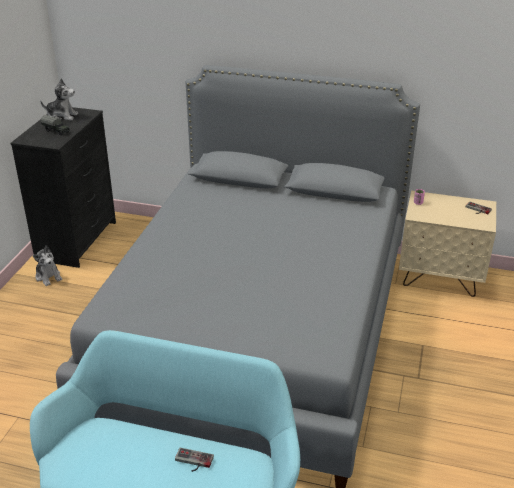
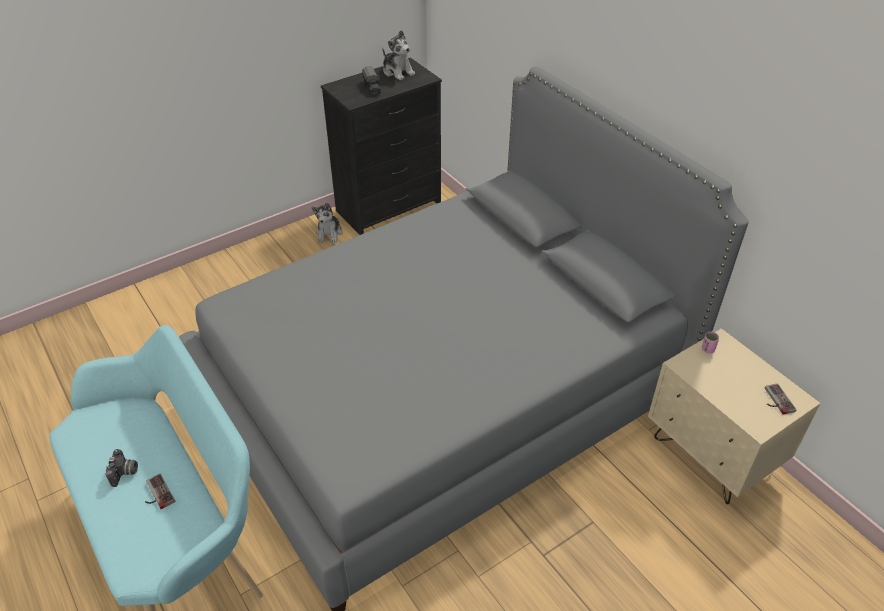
camera: 40 degrees right, 10 degrees up
none -> camera [106,449,138,487]

